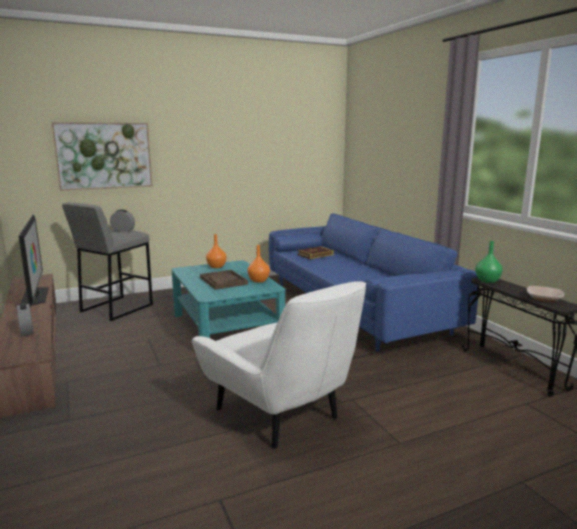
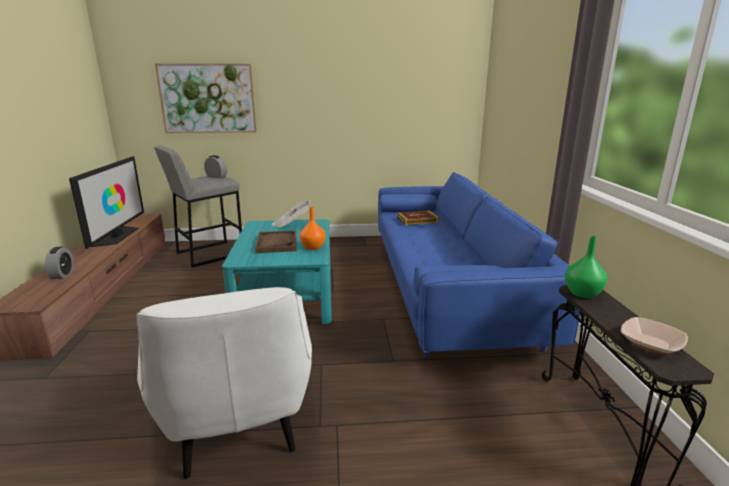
camera: 20 degrees right, 5 degrees up
orange vase [206,234,227,268] -> newspaper [272,201,311,228]

